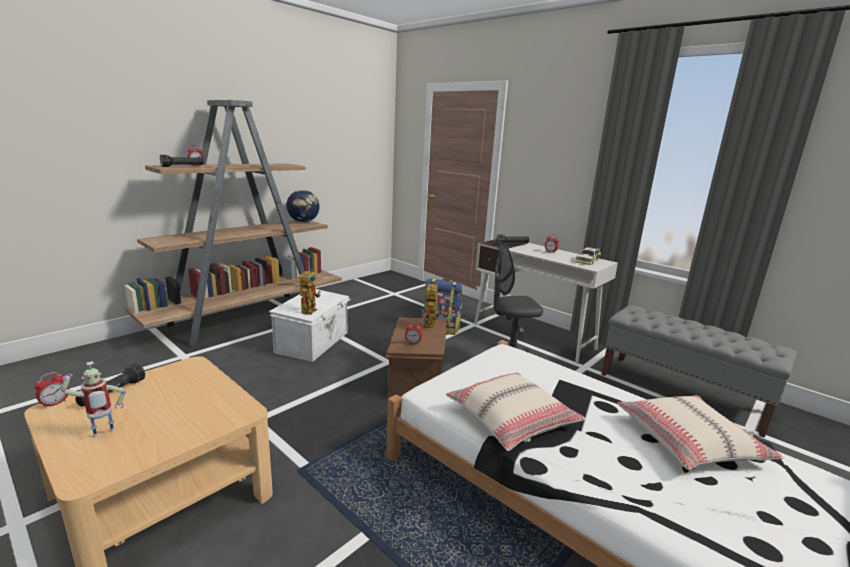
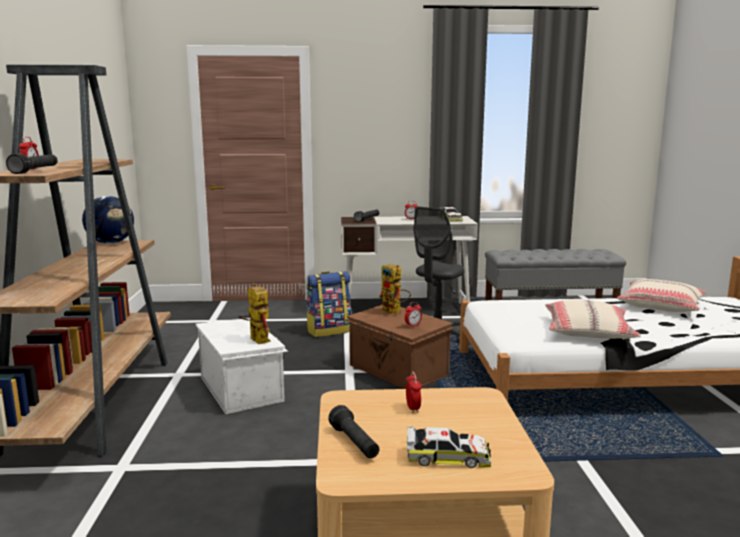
camera: 45 degrees left, 5 degrees down
alarm clock [34,372,69,409] -> alarm clock moved to [406,372,422,413]
toy robot [61,361,126,438] -> toy car [407,427,491,468]

